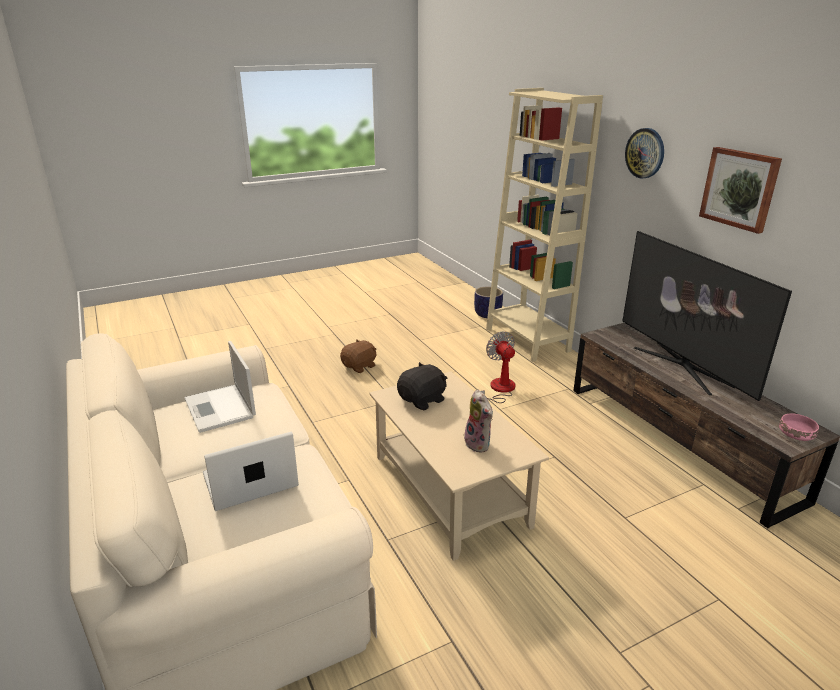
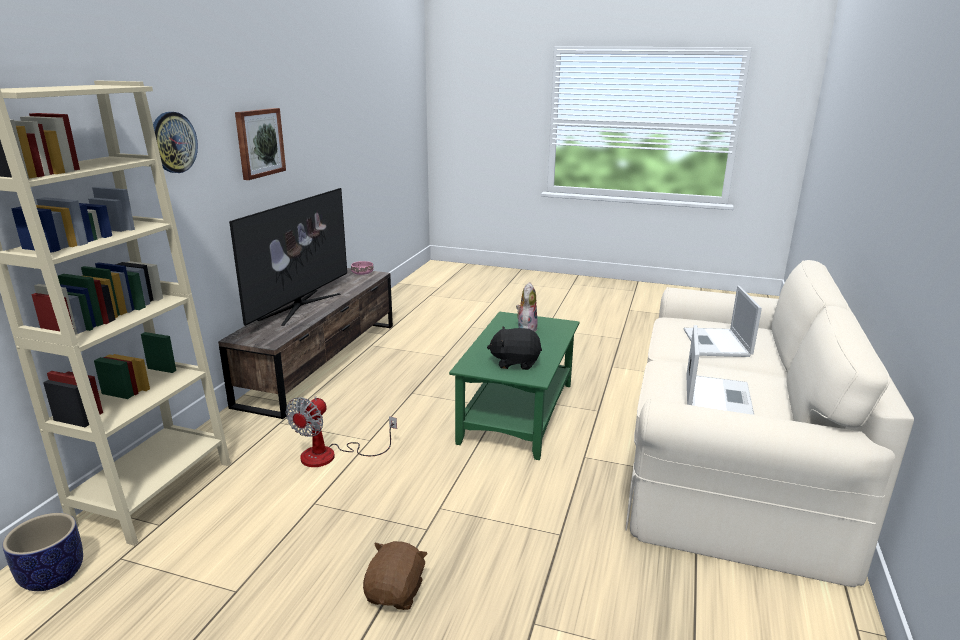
camera: 135 degrees left, 5 degrees down
laptop [203,431,299,511] -> laptop turned 75 degrees clockwise [684,286,762,357]
brown plush toy [340,340,377,373] -> brown plush toy turned 105 degrees clockwise [363,541,428,610]
beige coffee table [369,371,549,561] -> green coffee table [449,311,580,460]

